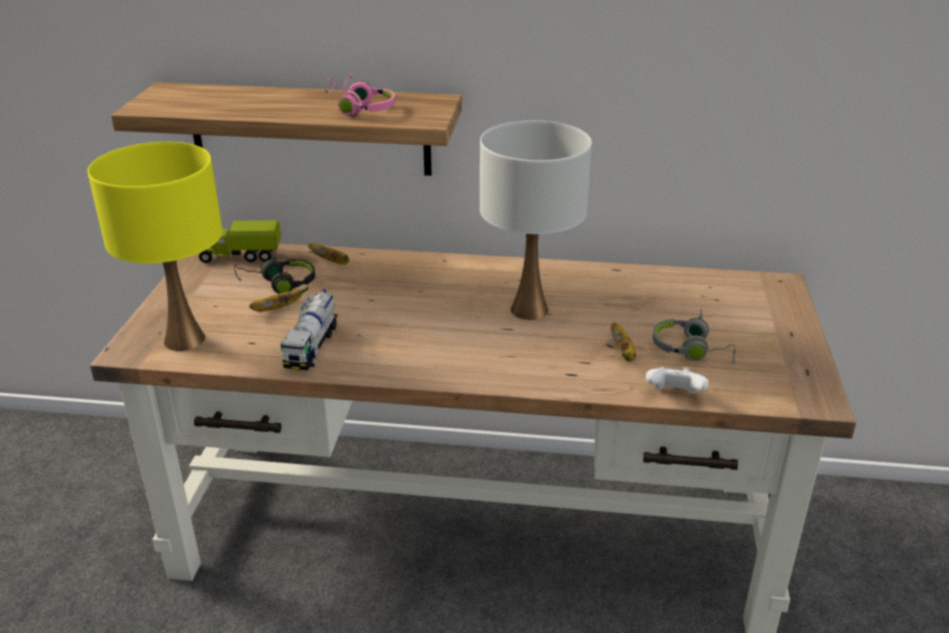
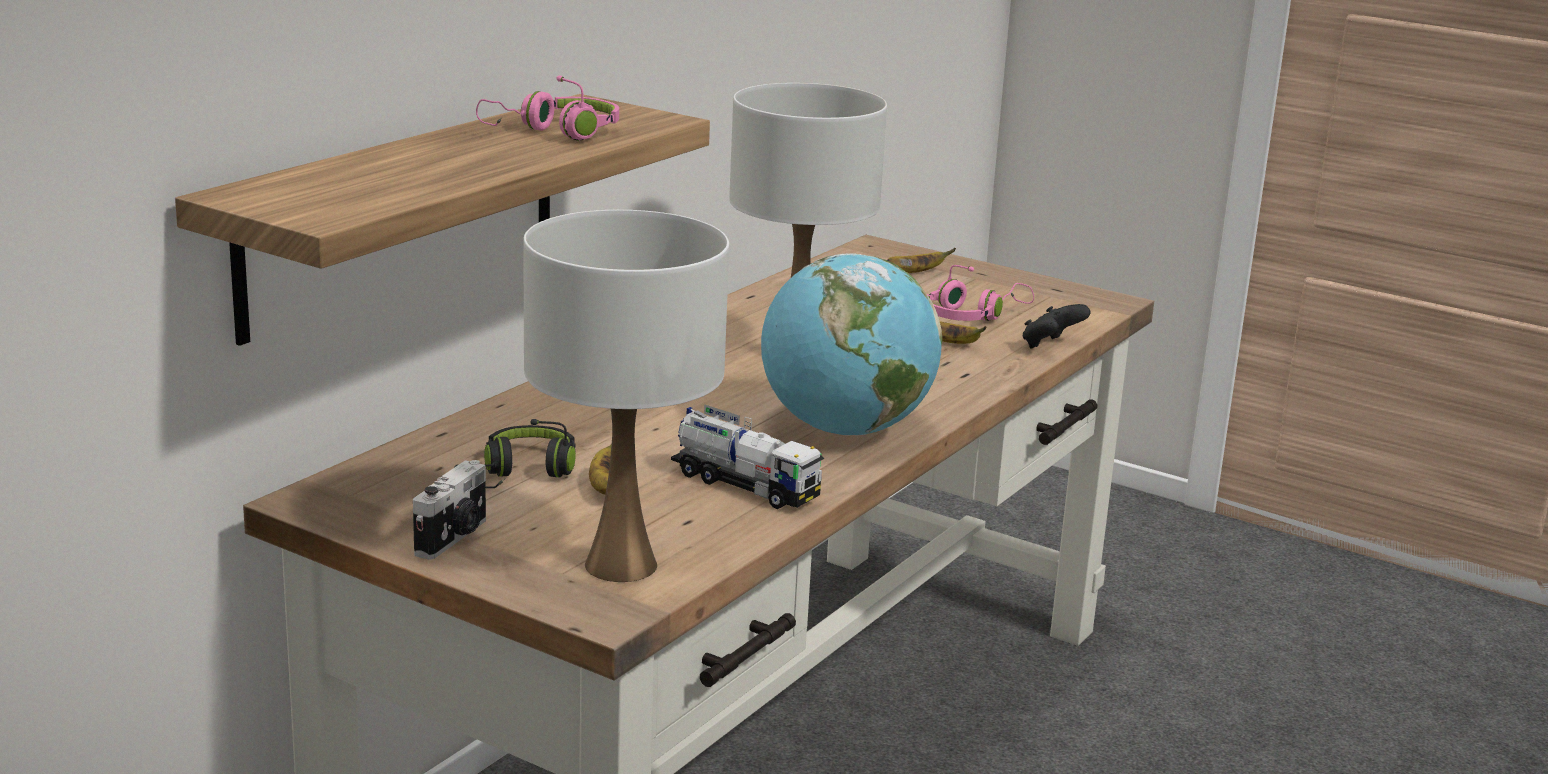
camera: 65 degrees left, 10 degrees down
yellow table lamp [88,142,222,351] -> white table lamp [523,210,729,582]
toy truck [199,220,281,263] -> none
banana [308,243,349,264] -> banana moved to [887,248,956,273]
white game controller [646,367,709,394] -> black game controller [1023,304,1091,348]
grey headphones [653,309,736,364] -> pink headphones [927,265,1034,321]
none -> camera [413,460,486,560]
none -> globe [761,254,942,436]

